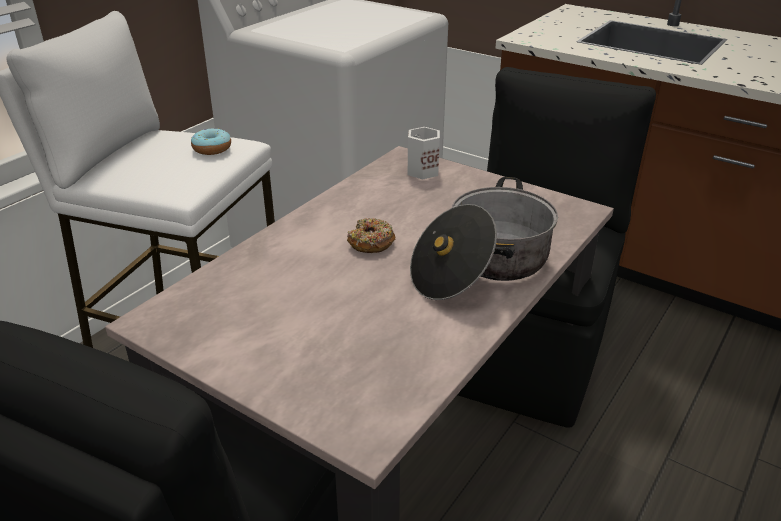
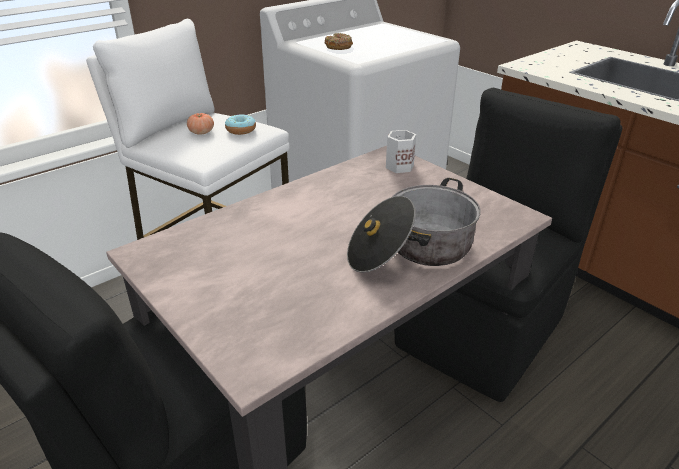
camera: 15 degrees right, 0 degrees up
donut [347,218,396,253] -> donut moved to [324,33,353,50]
none -> tomato [187,113,214,135]

